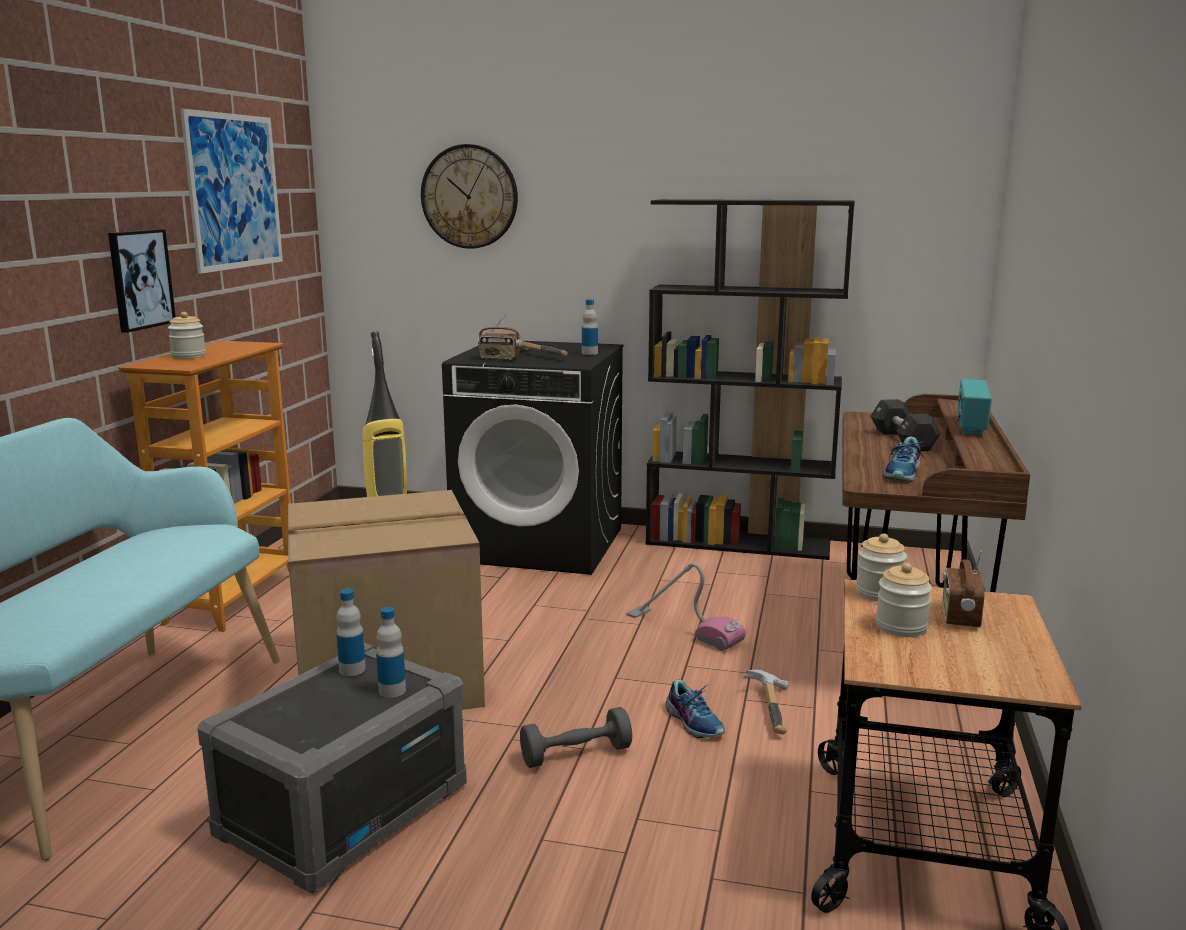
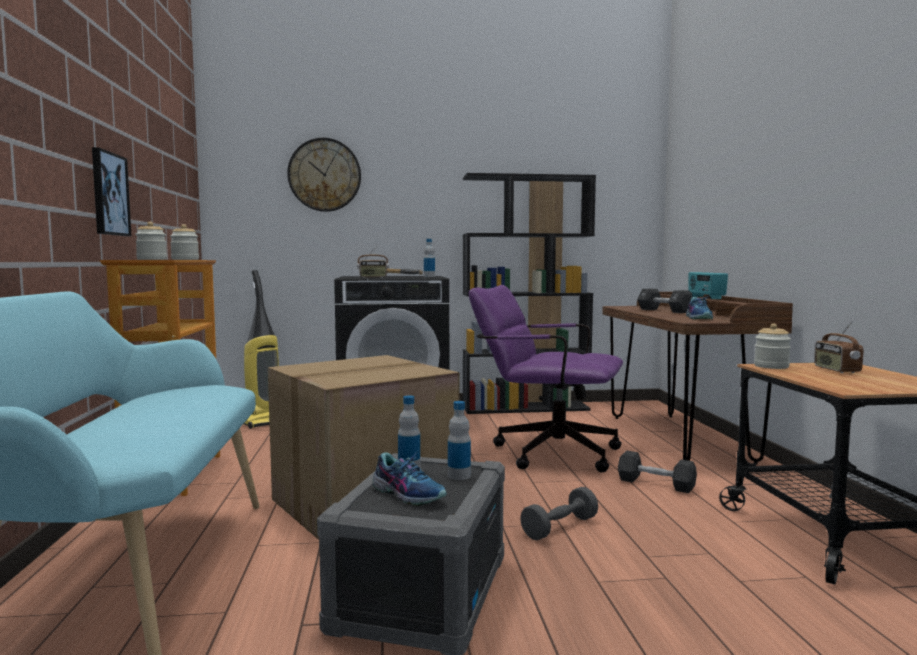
camera: 20 degrees left, 10 degrees down
picture [180,109,283,274] -> none
vacuum cleaner [627,562,746,651] -> purple office chair [468,285,623,472]
shoe [665,680,725,738] -> shoe moved to [372,450,447,506]
hammer [743,670,789,734] -> black dumbbell [618,451,697,493]
jar [876,563,932,637] -> jar moved to [170,224,199,260]

